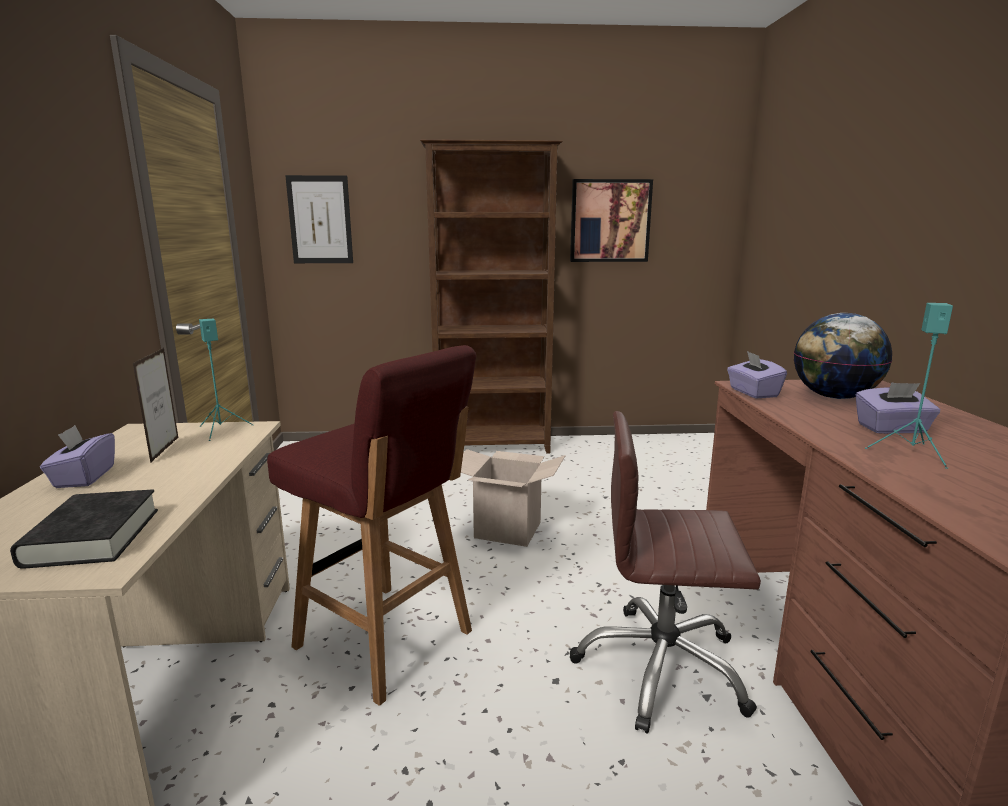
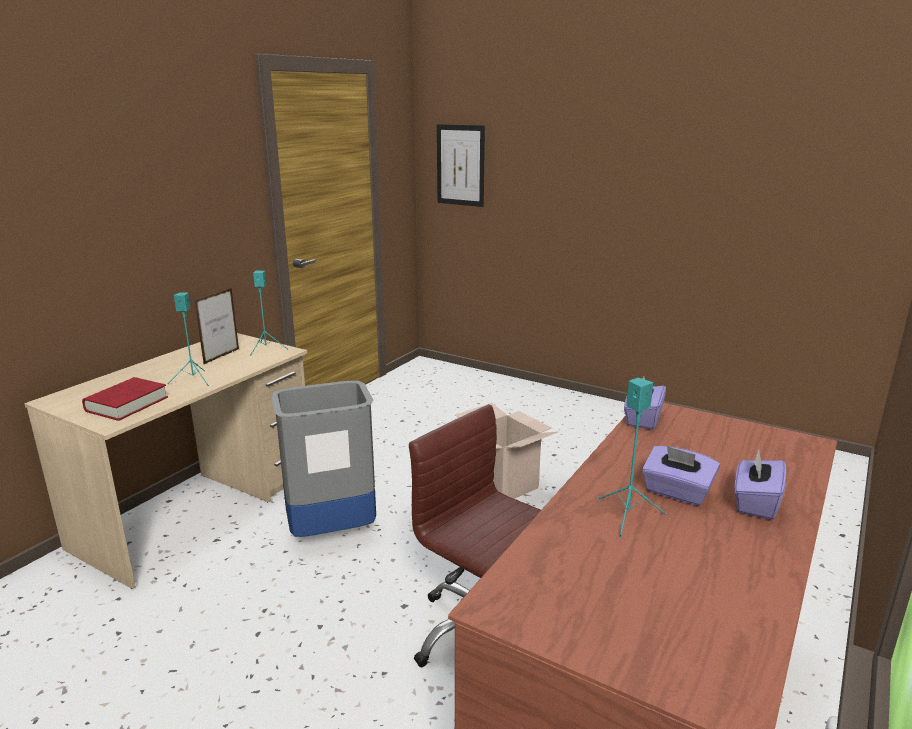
camera: 35 degrees right, 5 degrees up
black book [10,489,158,569] -> red book [82,377,168,421]
purple tissue box [40,425,115,488] -> purple tissue box moved to [734,449,786,520]
red stool [267,345,476,706] -> grey trash can [271,381,376,537]
brown bookcase [420,139,563,453] -> none
picture [570,179,653,262] -> none
globe [794,313,892,399] -> none
none -> turquoise speaker [168,292,209,386]

